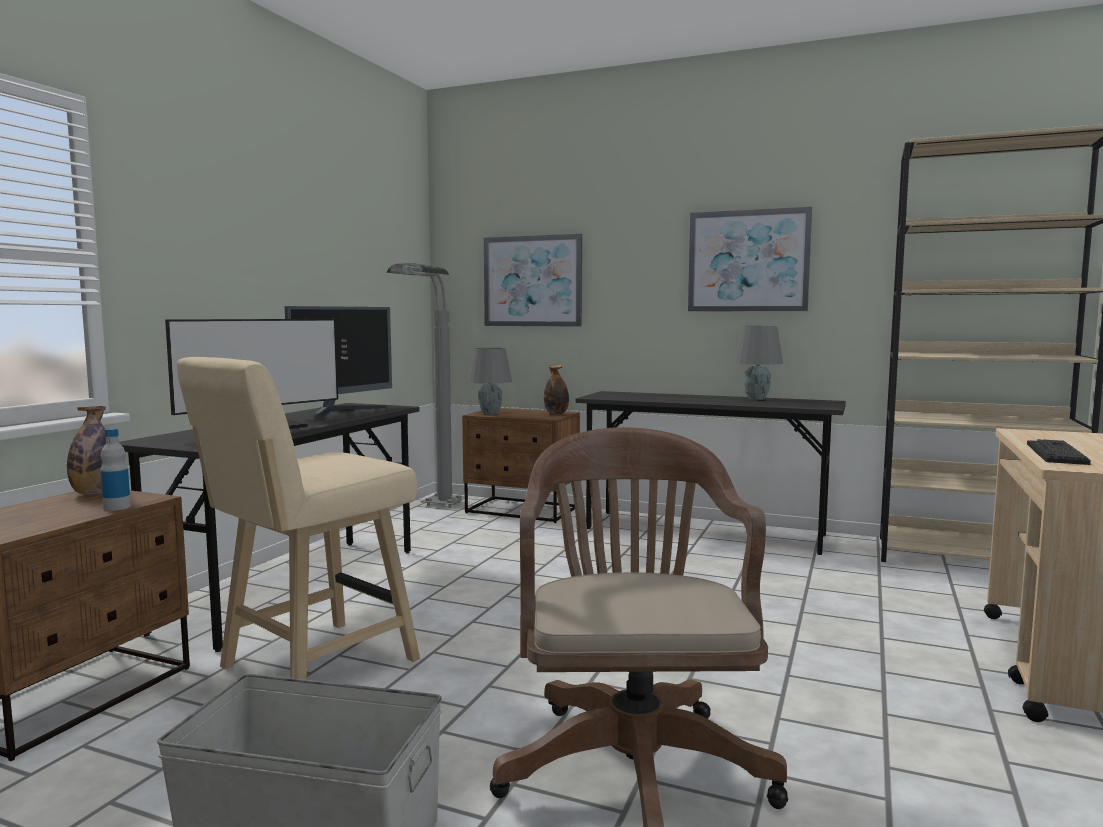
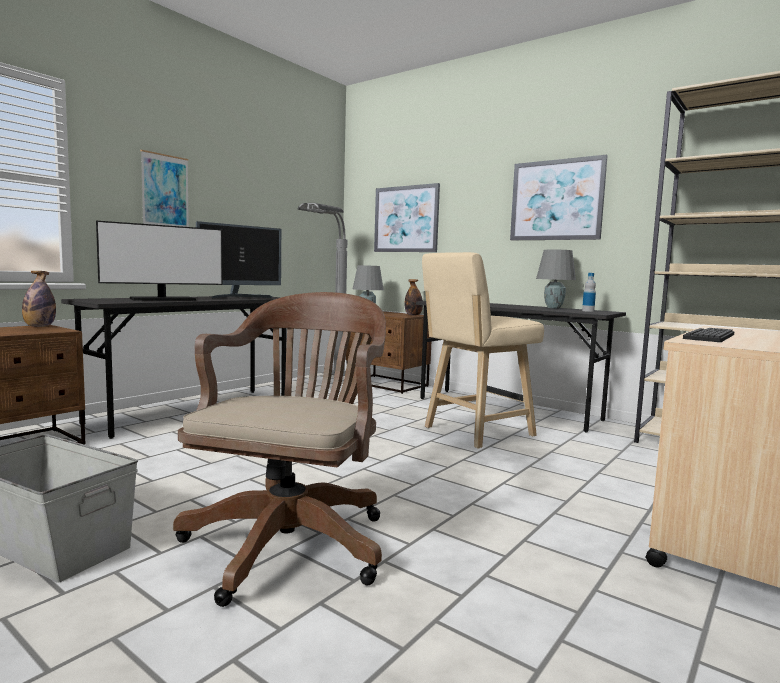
camera: 15 degrees right, 0 degrees up
bottle [100,428,131,511] -> bottle moved to [582,273,596,312]
beige stool [177,357,420,680] -> beige stool moved to [422,252,544,448]
none -> picture [141,150,189,227]

